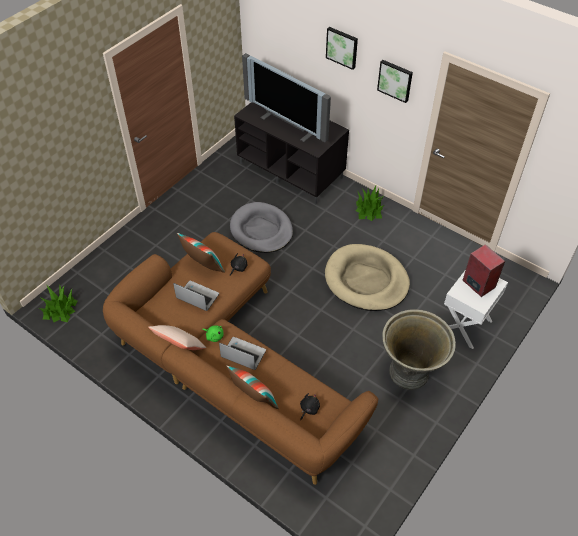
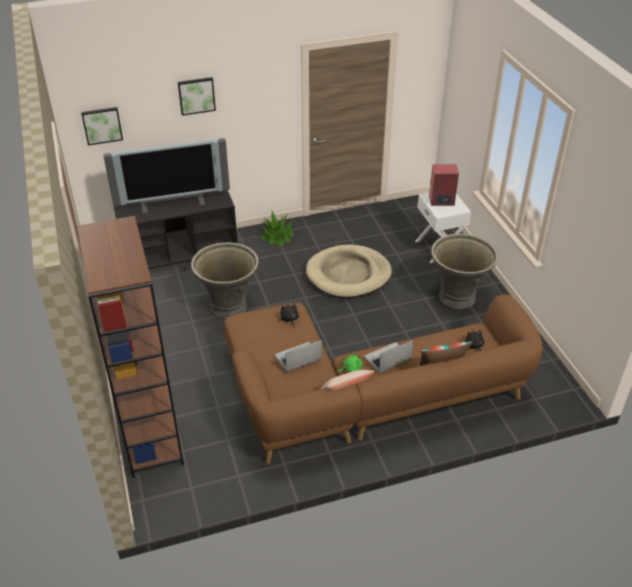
camera: 55 degrees left, 10 degrees down
potted plant [38,284,77,322] -> none
pillow [177,233,225,273] -> none
grey dog bed [230,202,293,253] -> grey planter [191,242,259,319]
picture [377,60,413,103] -> picture moved to [81,107,123,146]
none -> brown bookcase [77,216,184,478]

